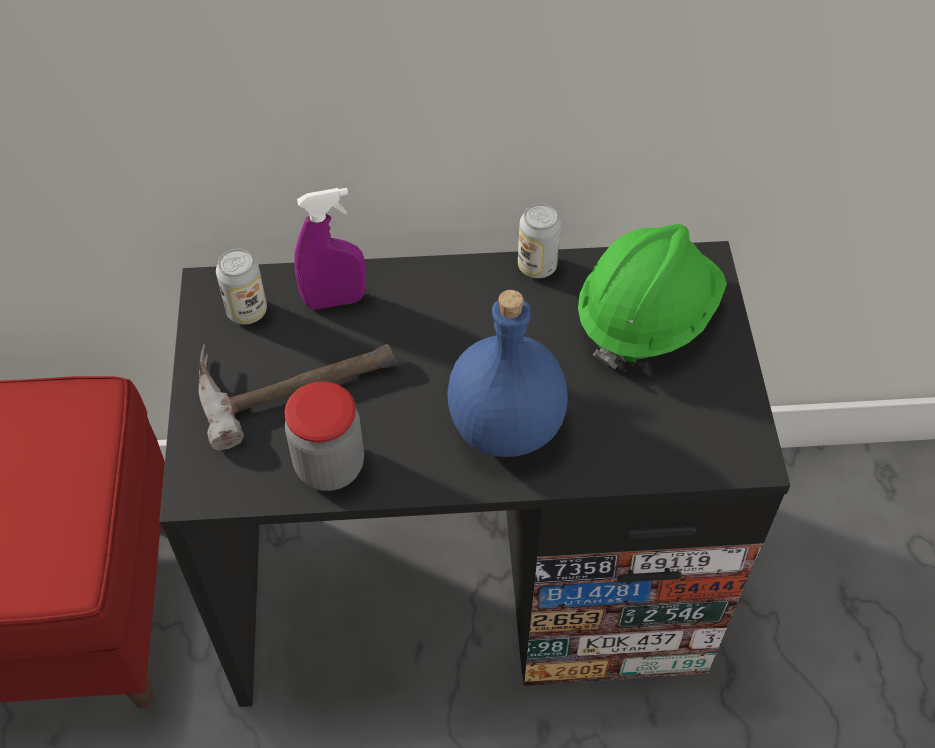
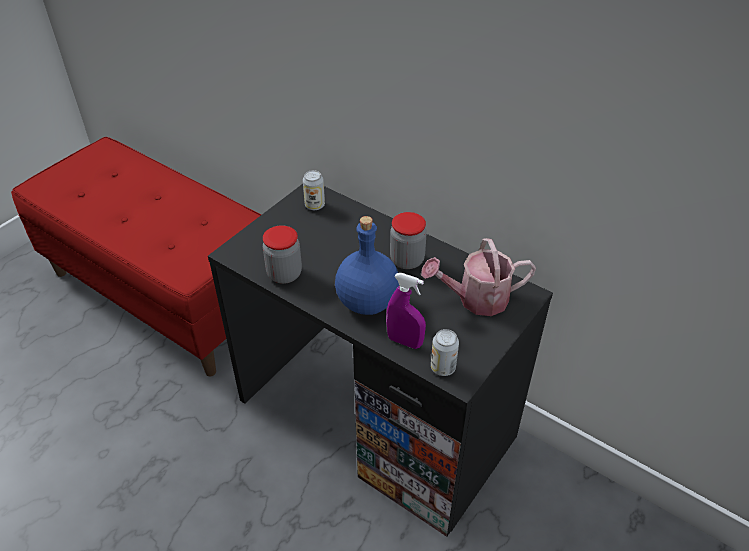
camera: 40 degrees right, 10 degrees down
hammer [199,343,397,451] -> none
purple spray bottle [294,188,366,310] -> purple spray bottle moved to [386,273,426,349]
can [518,203,561,278] -> can moved to [431,329,459,376]
green hard hat [578,224,727,369] -> watering can [421,238,536,316]
none -> jar [390,212,427,269]

